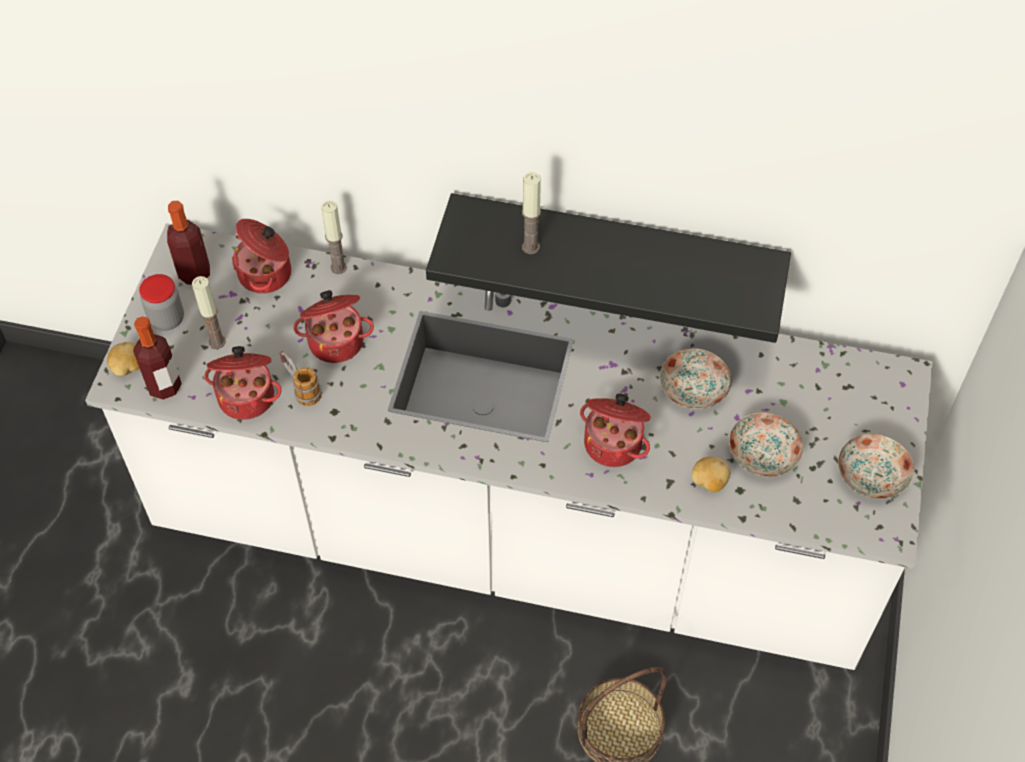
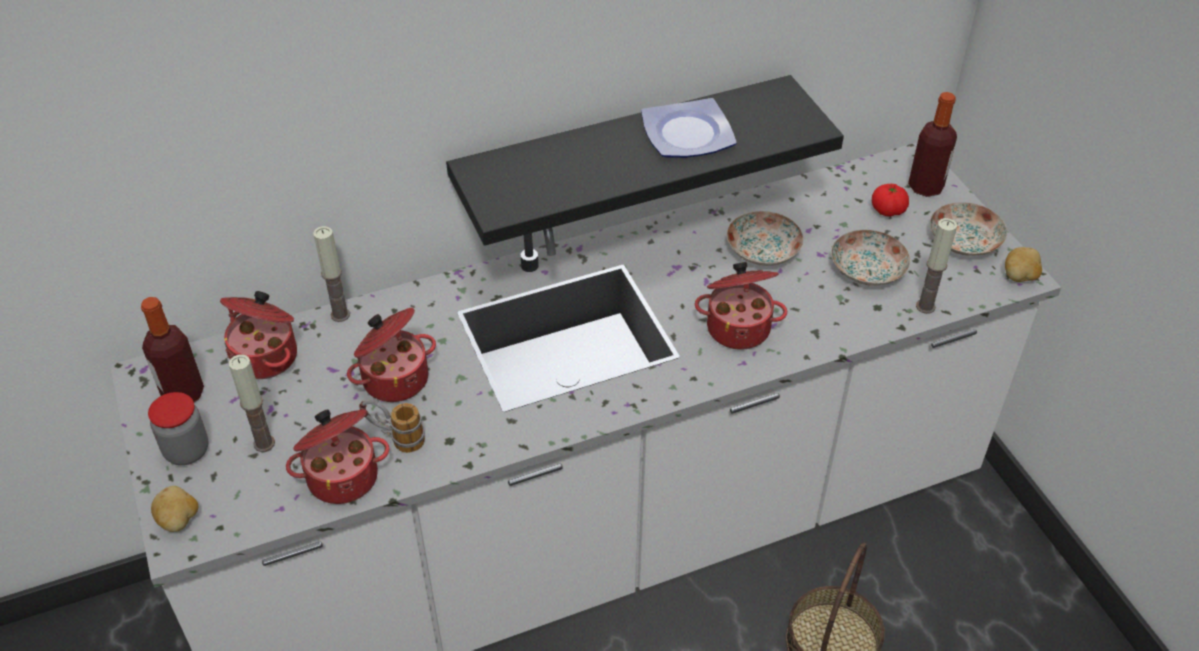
camera: 35 degrees left, 10 degrees down
bottle [133,316,182,400] -> bottle moved to [908,92,957,197]
candle [522,172,541,254] -> candle moved to [916,218,957,314]
potato [692,456,730,492] -> potato moved to [1005,247,1042,282]
none -> plate [641,98,737,158]
none -> tomato [872,184,909,217]

